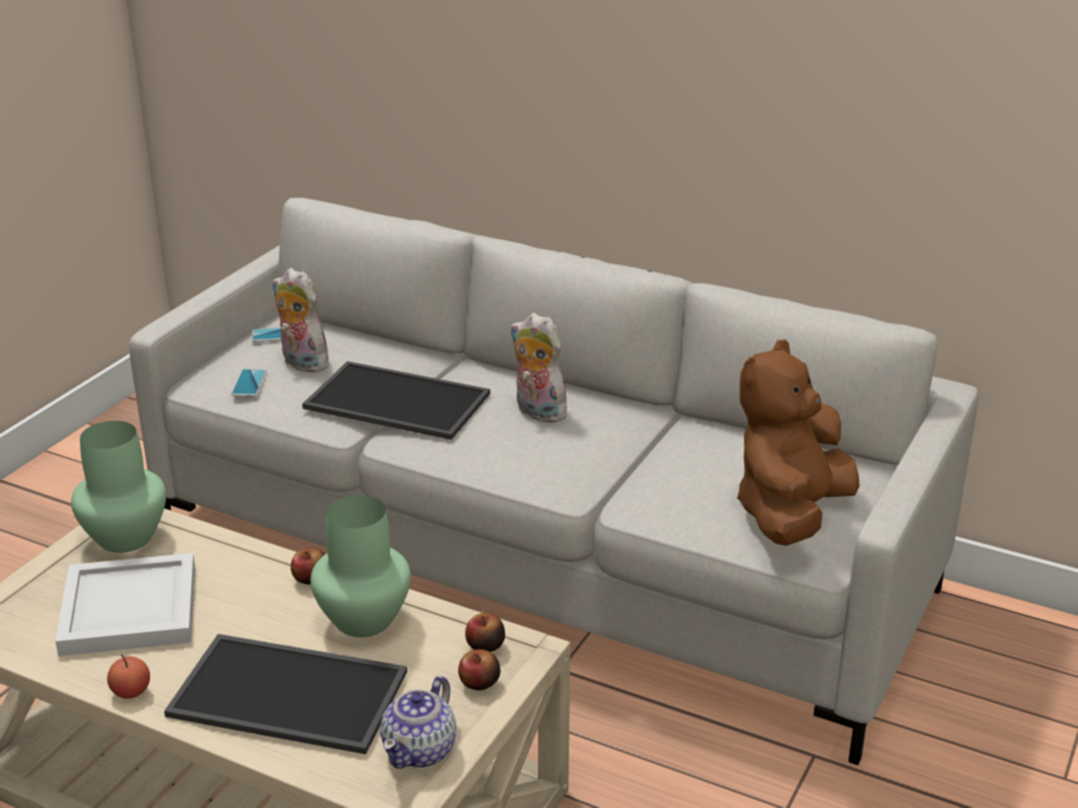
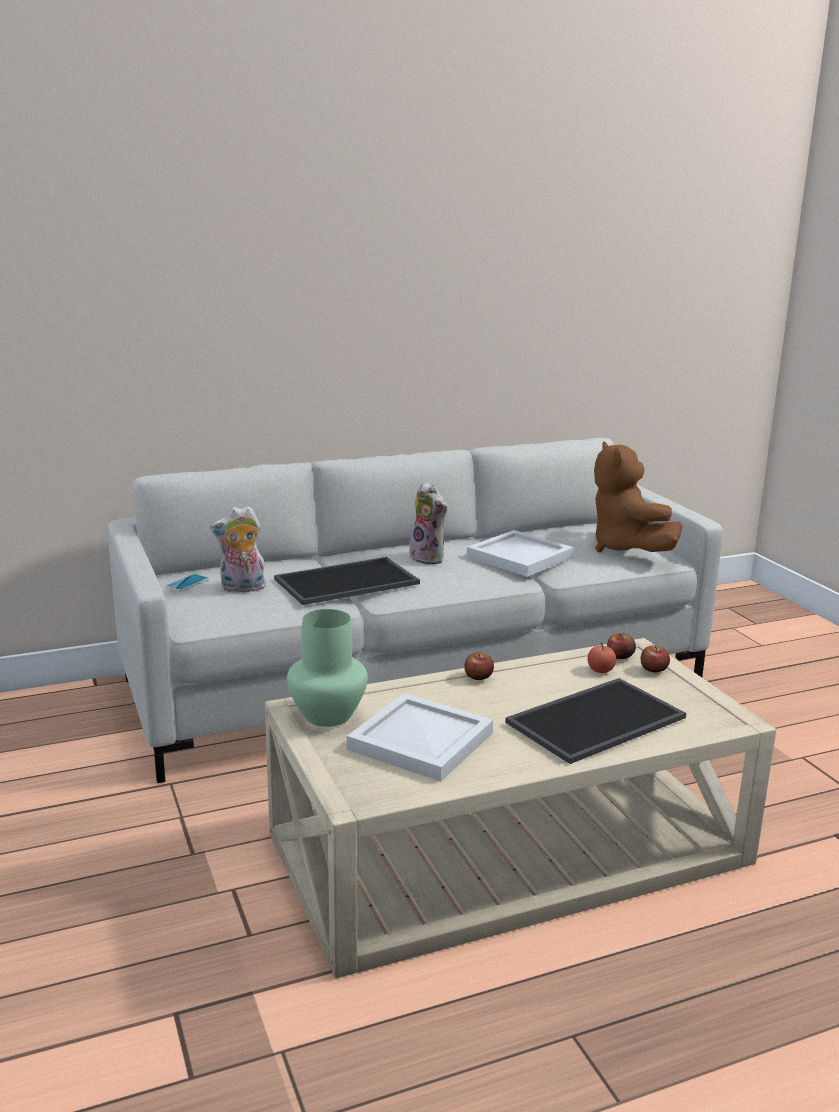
camera: 50 degrees left, 10 degrees down
apple [107,654,150,699] -> apple moved to [588,642,616,673]
phone [231,369,267,397] -> none
green vase [310,495,411,637] -> none
teapot [380,676,456,769] -> none
plush toy [510,313,569,423] -> plush toy turned 120 degrees counterclockwise [409,481,448,565]
none -> white tray [467,530,574,577]

